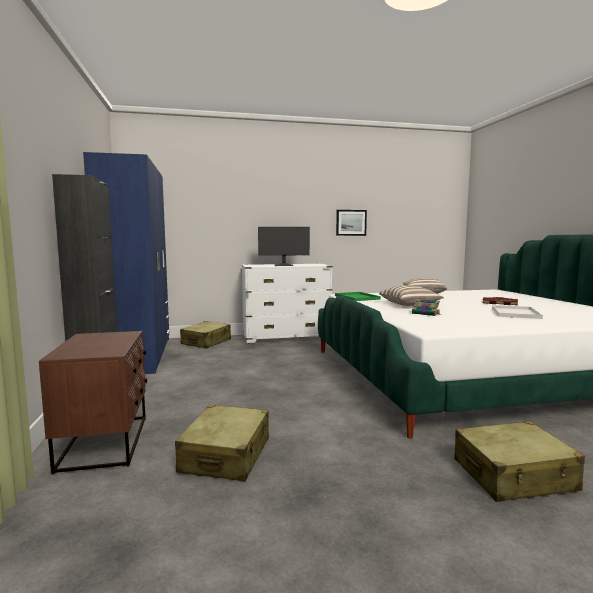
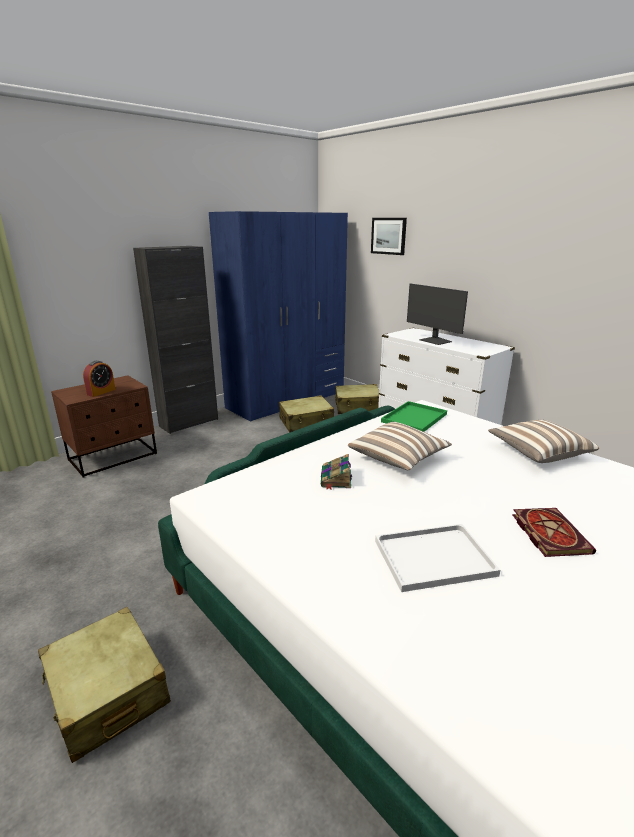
camera: 60 degrees right, 15 degrees up
beige suitcase [175,405,269,482] -> beige suitcase moved to [279,395,334,433]
picture [336,210,367,236] -> picture moved to [371,218,407,255]
none -> alarm clock [83,361,116,397]

